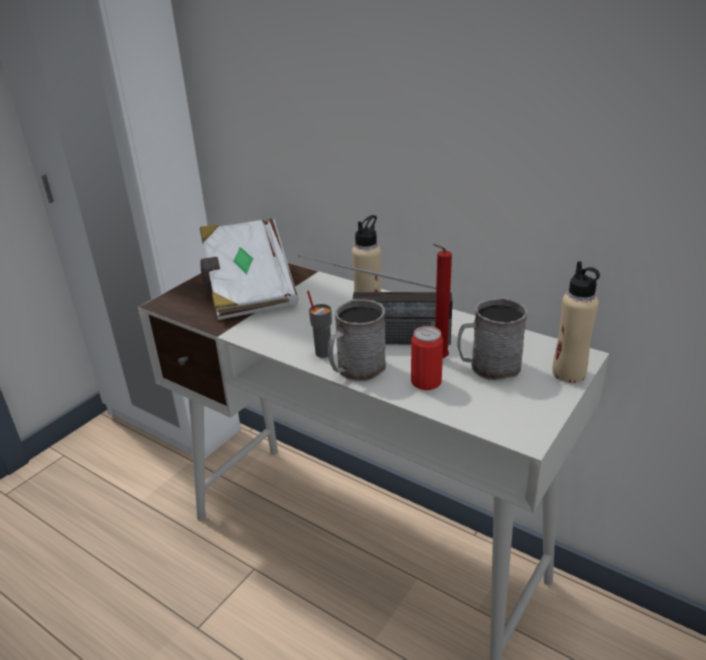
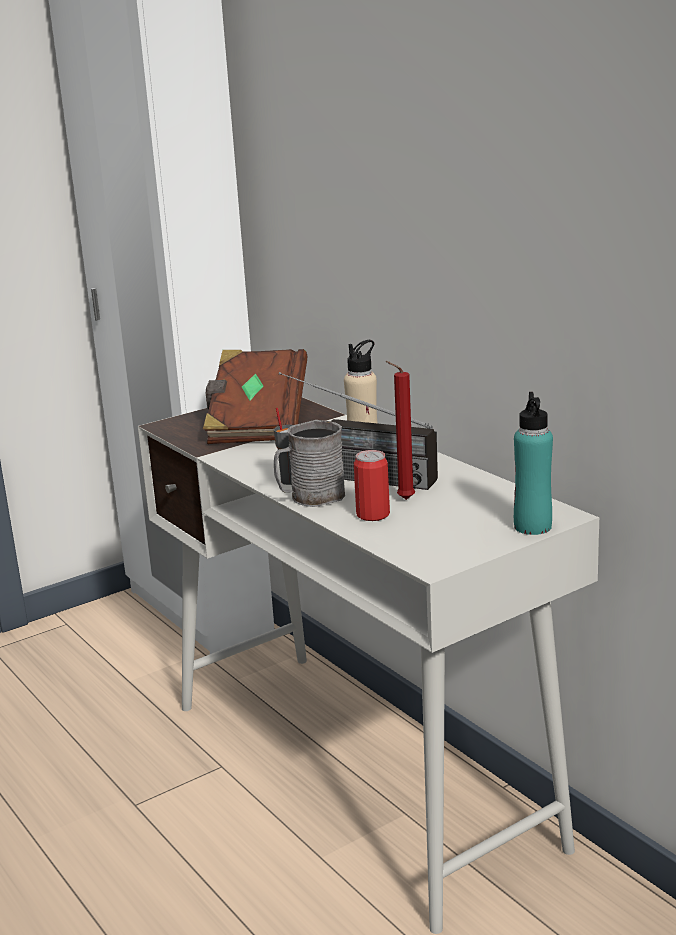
camera: 20 degrees right, 10 degrees down
white book [200,218,299,320] -> brown book [203,349,307,444]
grey mug [457,297,528,380] -> none
beige bottle [552,261,600,383] -> turquoise bottle [514,392,553,535]

